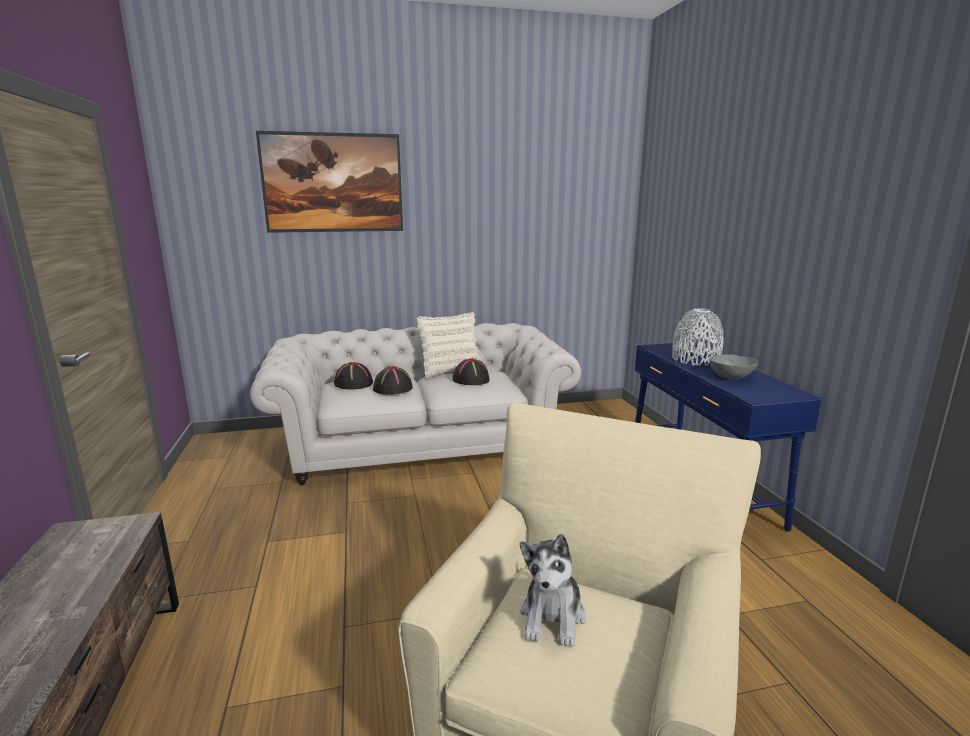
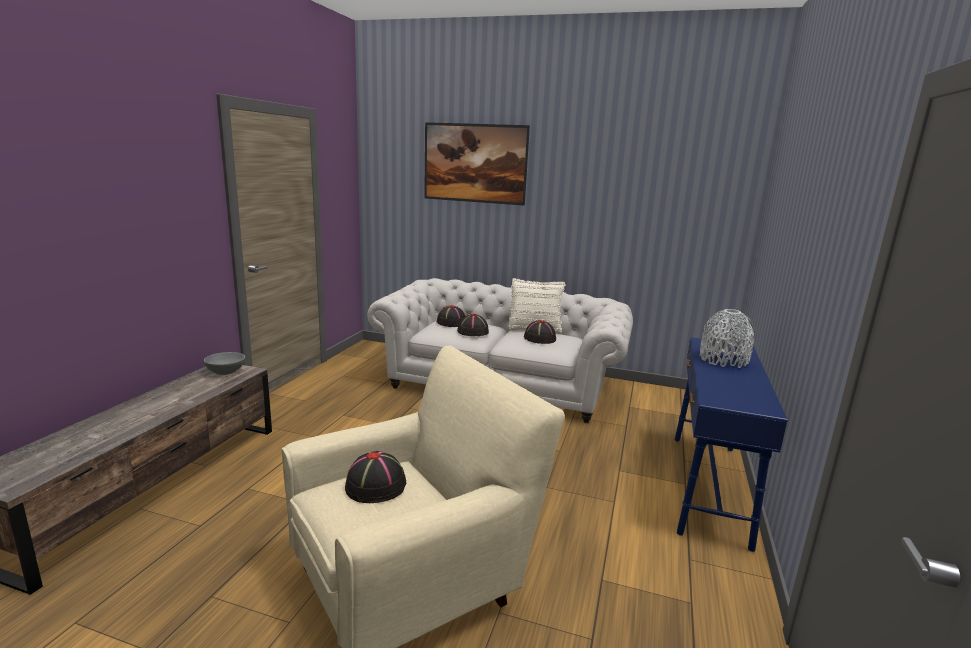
camera: 30 degrees right, 0 degrees up
plush toy [520,534,586,648] -> black hat [345,451,406,503]
grey bowl [709,354,758,380] -> grey bowl moved to [204,352,245,375]

